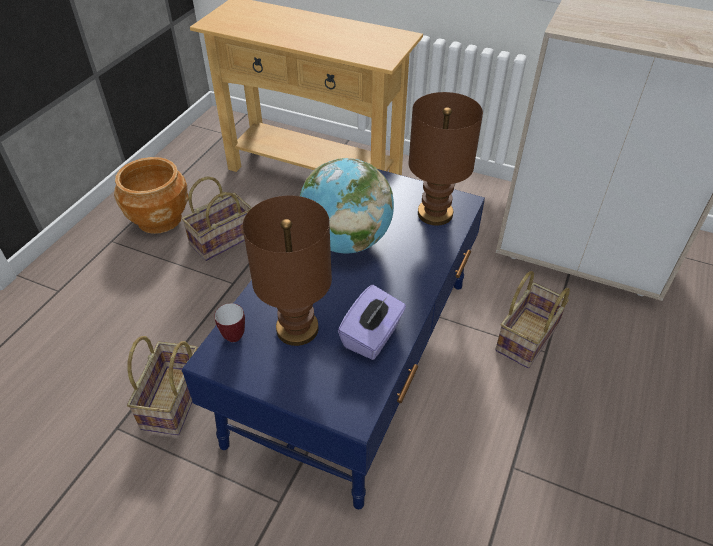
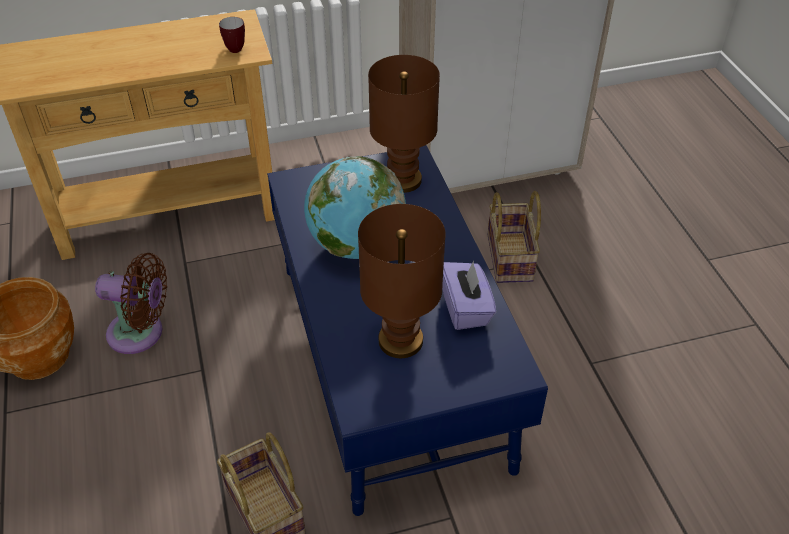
camera: 40 degrees left, 0 degrees up
basket [182,177,252,261] -> brown fan [95,253,167,354]
mug [214,303,245,342] -> mug moved to [219,17,245,53]

